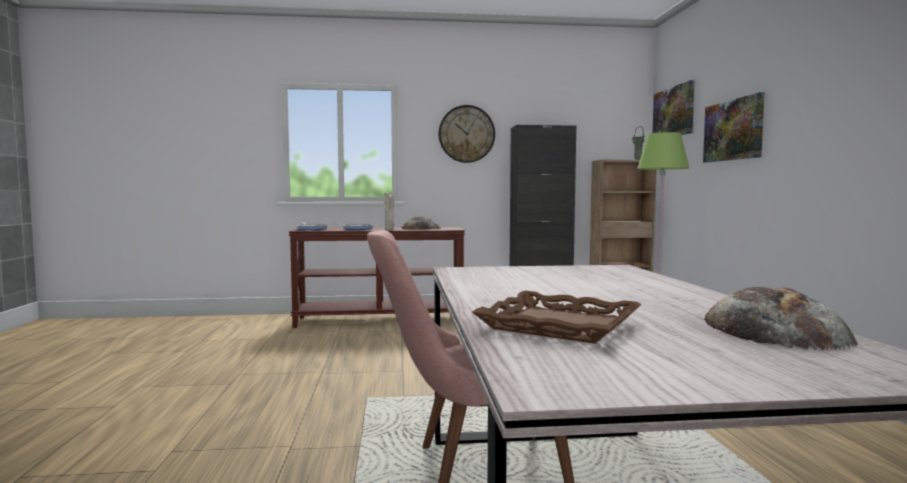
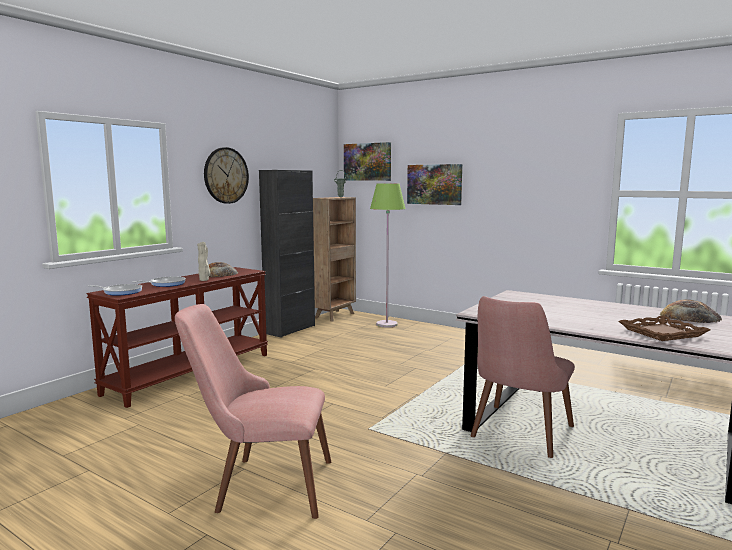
camera: 50 degrees left, 5 degrees up
none -> pink chair [175,304,331,519]

